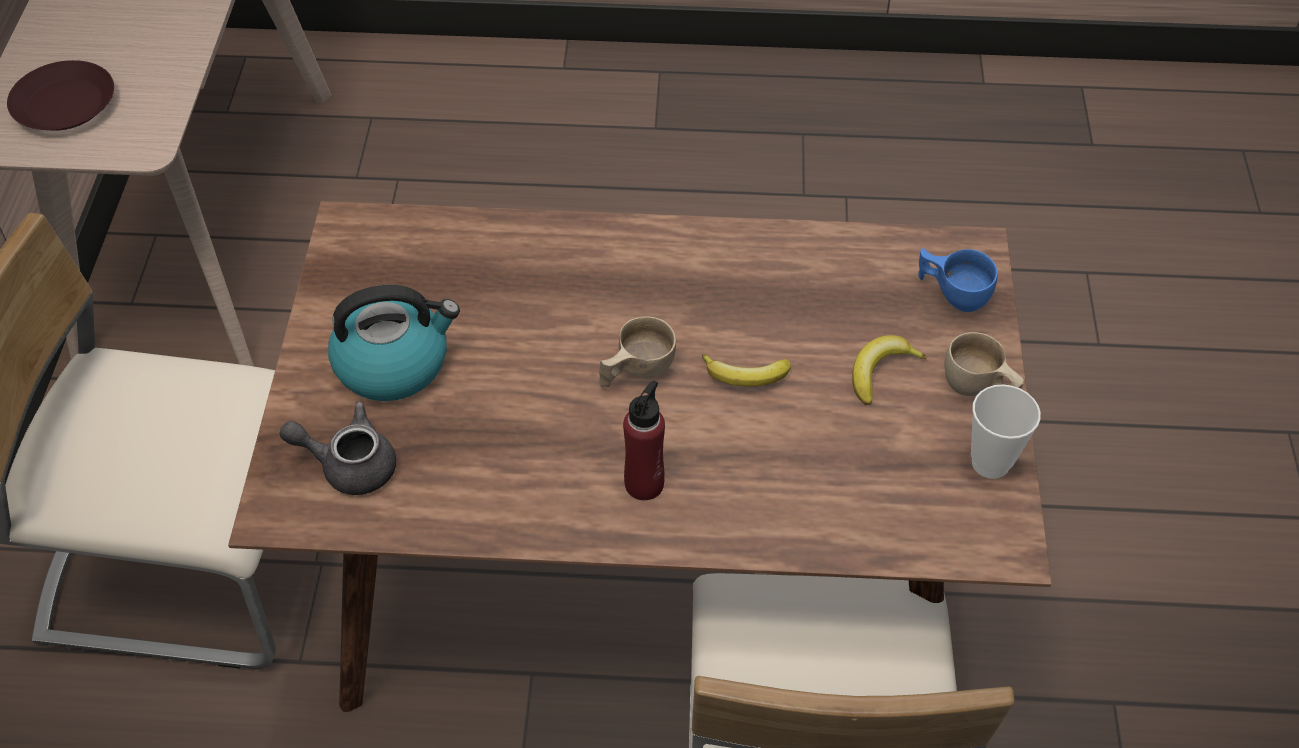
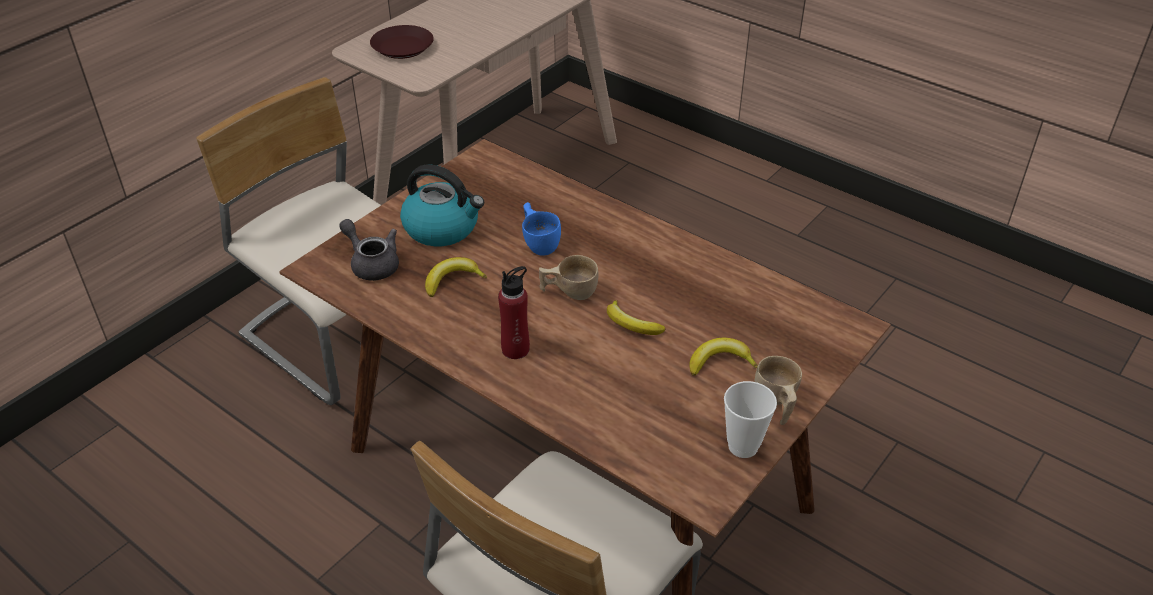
camera: 35 degrees right, 10 degrees down
blue cup [918,248,998,312] -> blue cup moved to [522,202,561,255]
none -> banana [425,257,487,297]

